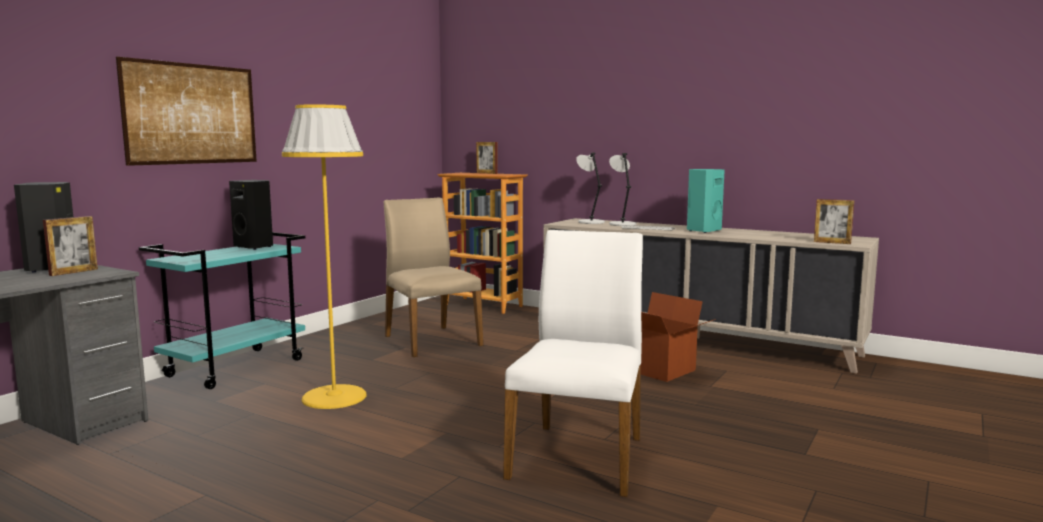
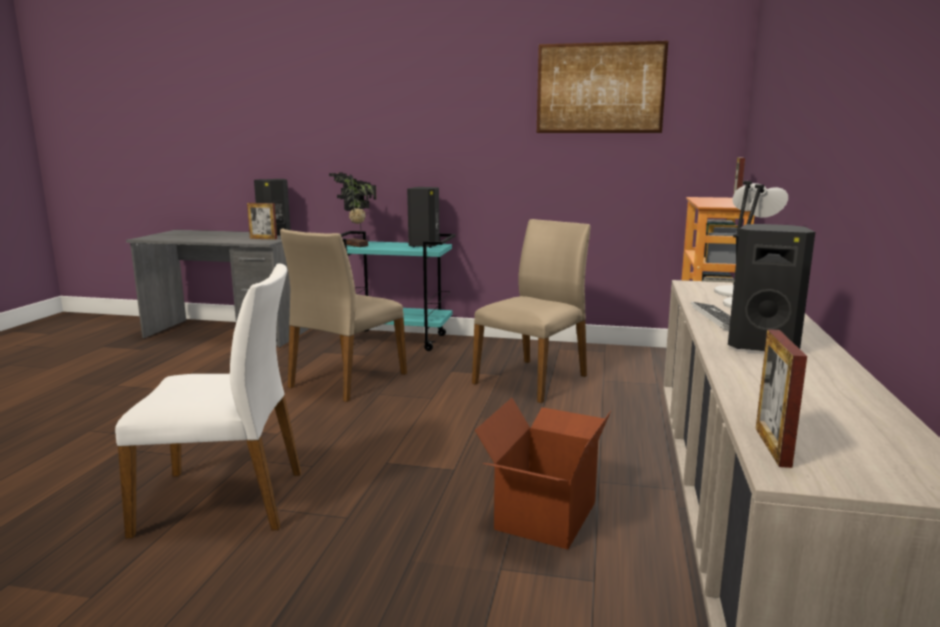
camera: 70 degrees right, 5 degrees up
picture [116,57,257,166] -> picture moved to [537,41,668,133]
yellow floor lamp [282,105,366,409] -> beige chair [280,229,407,402]
turquoise speaker [687,169,725,233] -> black speaker [728,224,815,351]
none -> potted plant [329,172,377,247]

